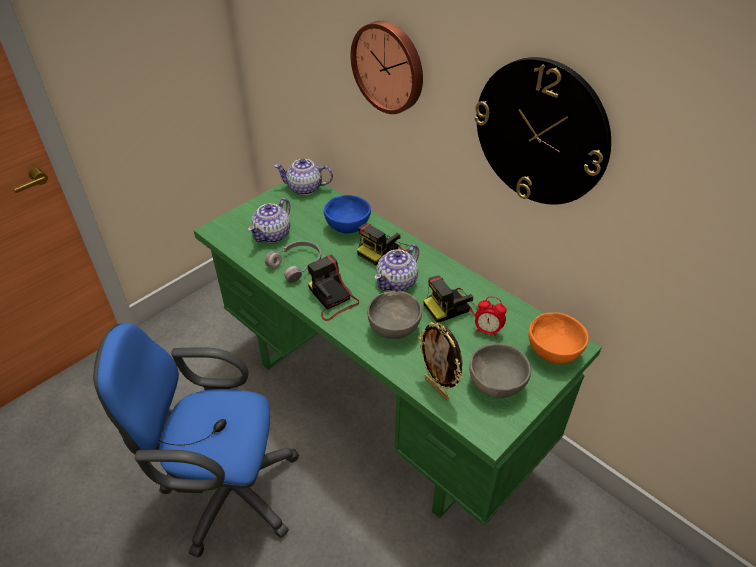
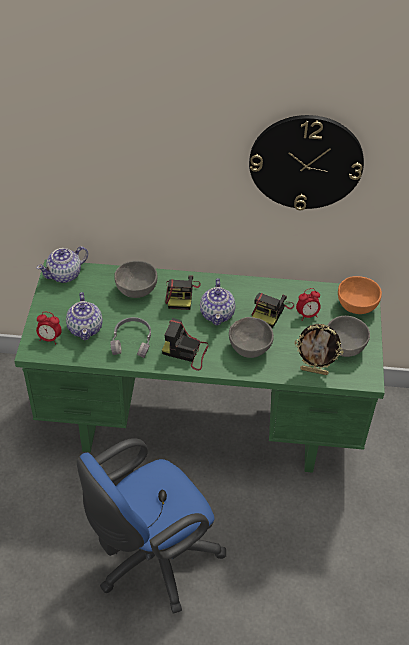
camera: 40 degrees left, 5 degrees up
blue bowl [324,195,371,233] -> grey bowl [114,261,157,298]
wall clock [351,21,423,114] -> none
none -> alarm clock [36,312,62,344]

